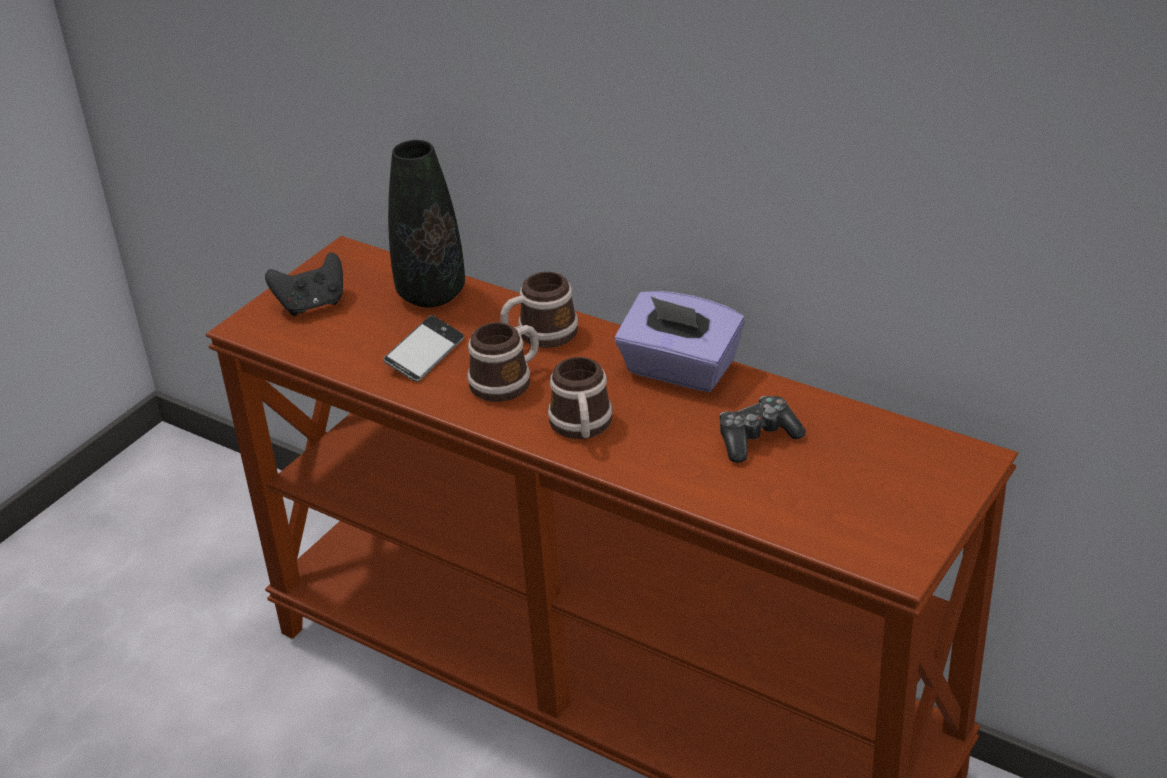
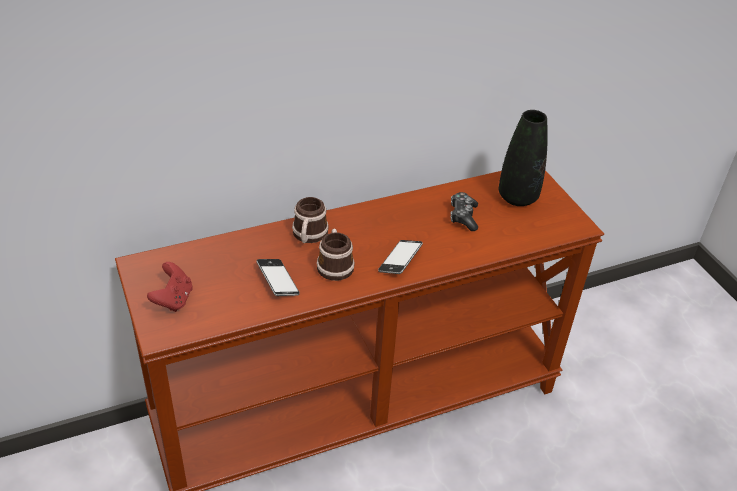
camera: 60 degrees left, 5 degrees up
black game controller [265,253,343,316] -> red game controller [147,262,193,312]
black vase [388,140,465,308] -> black vase moved to [499,110,548,206]
mug [548,357,613,439] -> phone [378,240,423,274]
purple tissue box [615,291,745,392] -> none

